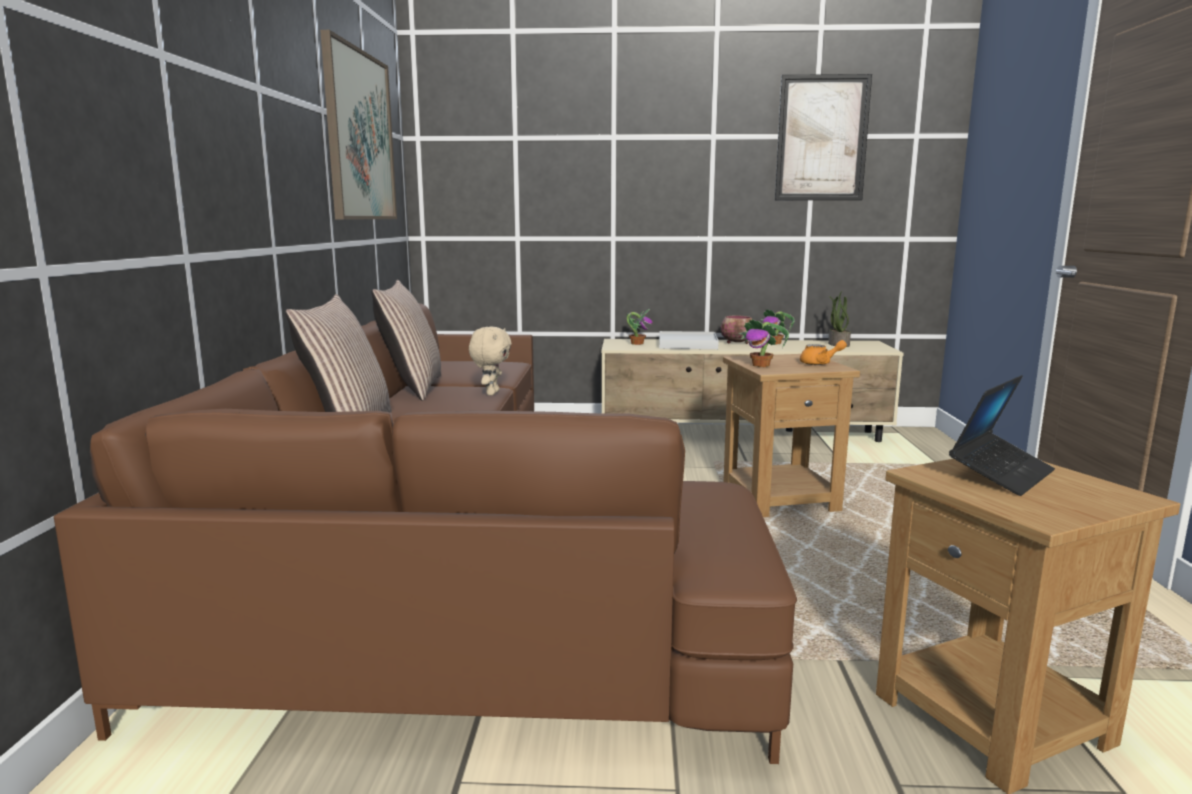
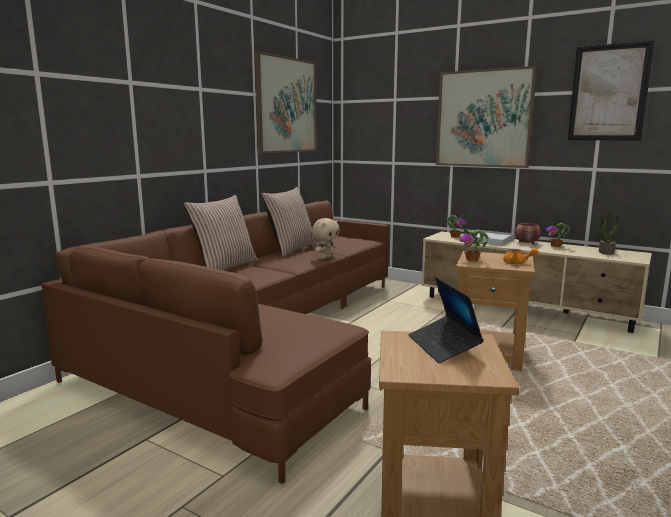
camera: 30 degrees right, 0 degrees up
laptop [949,375,1055,496] -> laptop turned 90 degrees clockwise [409,277,484,363]
none -> picture [436,66,537,168]

